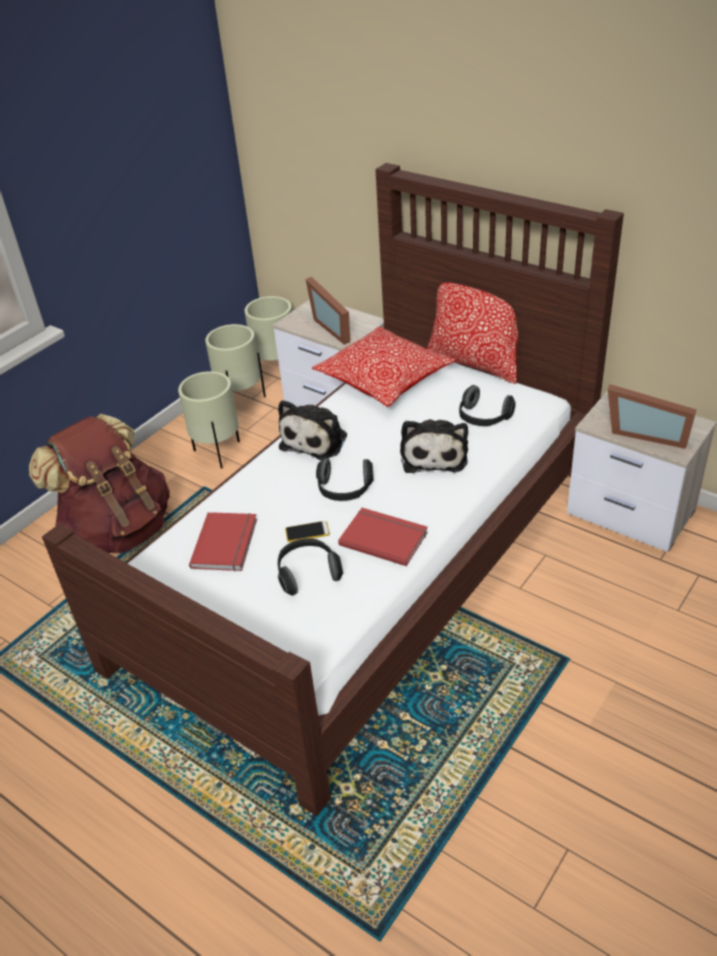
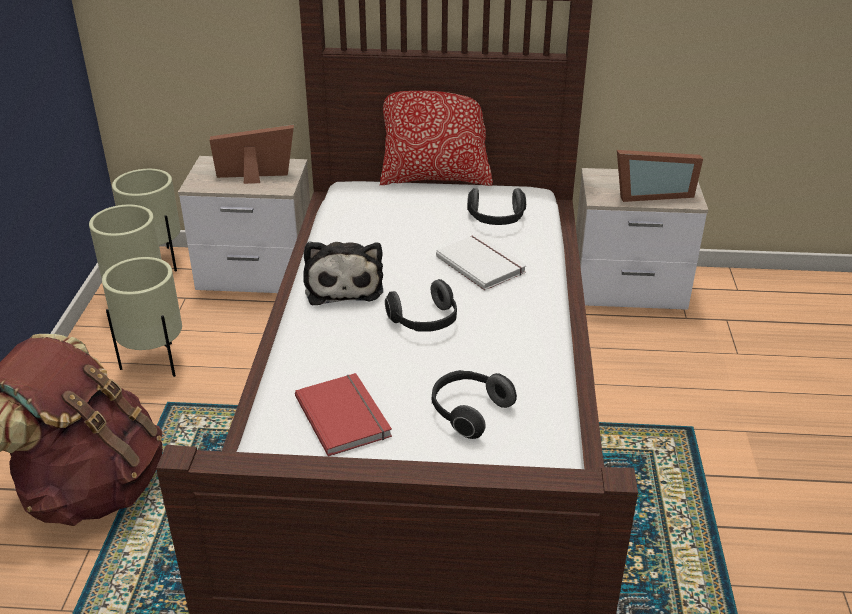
camera: 35 degrees left, 5 degrees down
phone [285,521,330,542] -> none
picture frame [306,277,350,345] -> picture frame turned 150 degrees clockwise [209,124,294,184]
pillow [312,326,455,407] -> none
red book [338,508,428,566] -> none
plush toy [400,419,468,473] -> white book [436,234,527,290]

